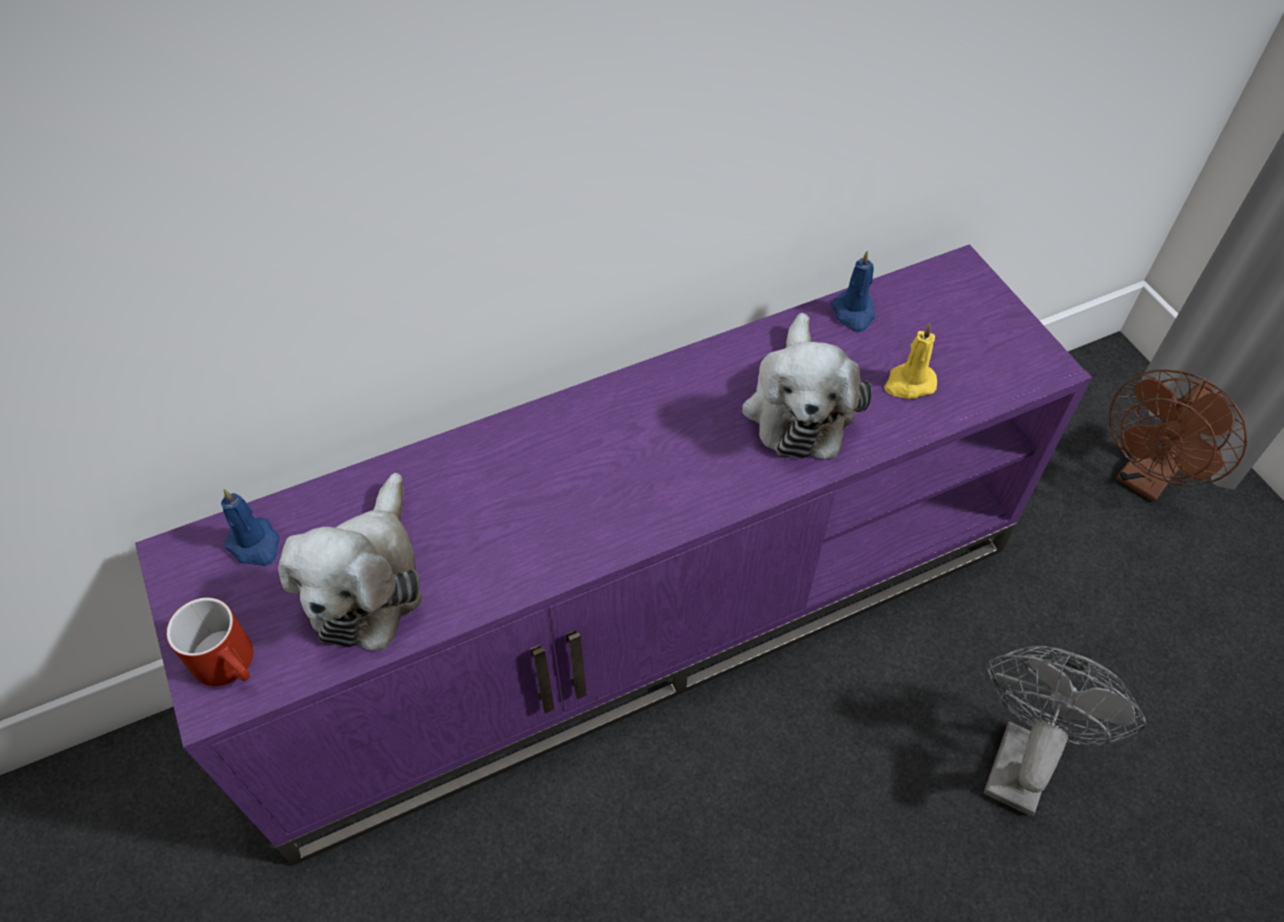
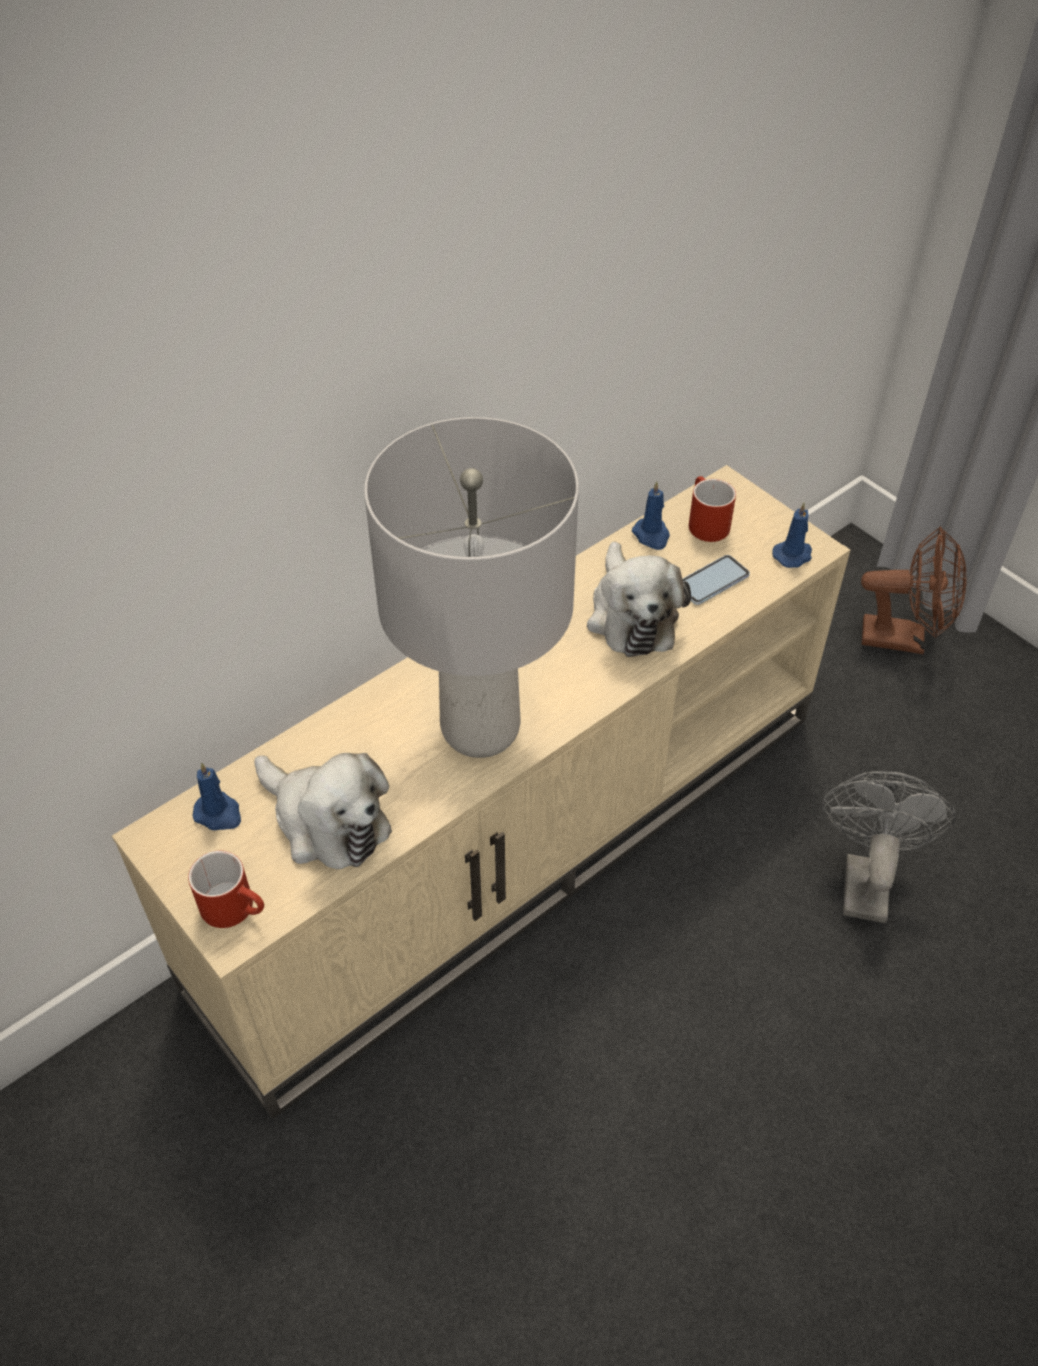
camera: 15 degrees left, 5 degrees down
purple tv stand [135,244,1092,866] -> beige tv stand [112,465,850,1119]
plush toy [278,473,423,651] -> plush toy turned 45 degrees counterclockwise [254,753,392,869]
yellow candle [884,323,937,399] -> phone [682,555,750,605]
brown fan [1109,370,1247,502] -> brown fan turned 105 degrees counterclockwise [861,526,967,654]
none -> grey table lamp [364,417,579,758]
none -> red mug [689,476,736,542]
none -> blue candle [772,502,812,568]

